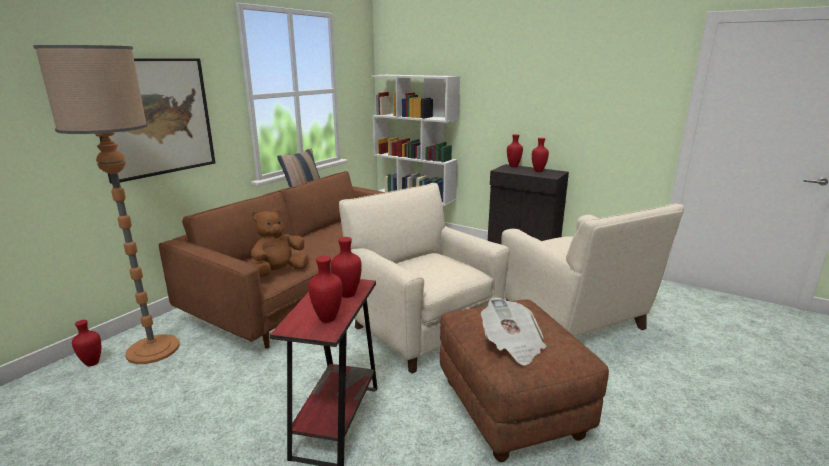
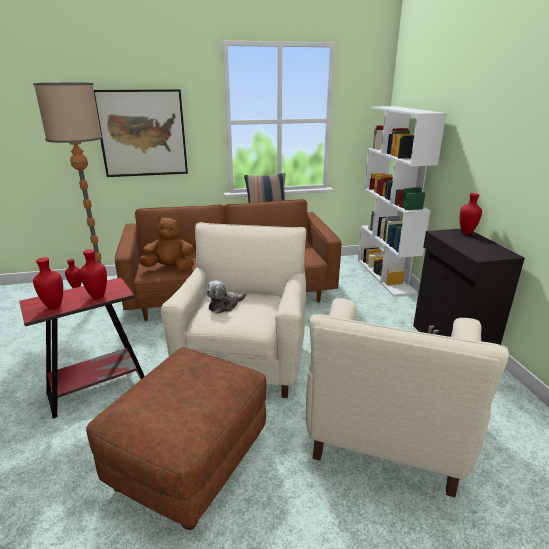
camera: 45 degrees right, 5 degrees up
newspaper [481,297,546,366] -> none
red vase [532,138,549,172] -> none
none -> plush toy [206,281,246,314]

